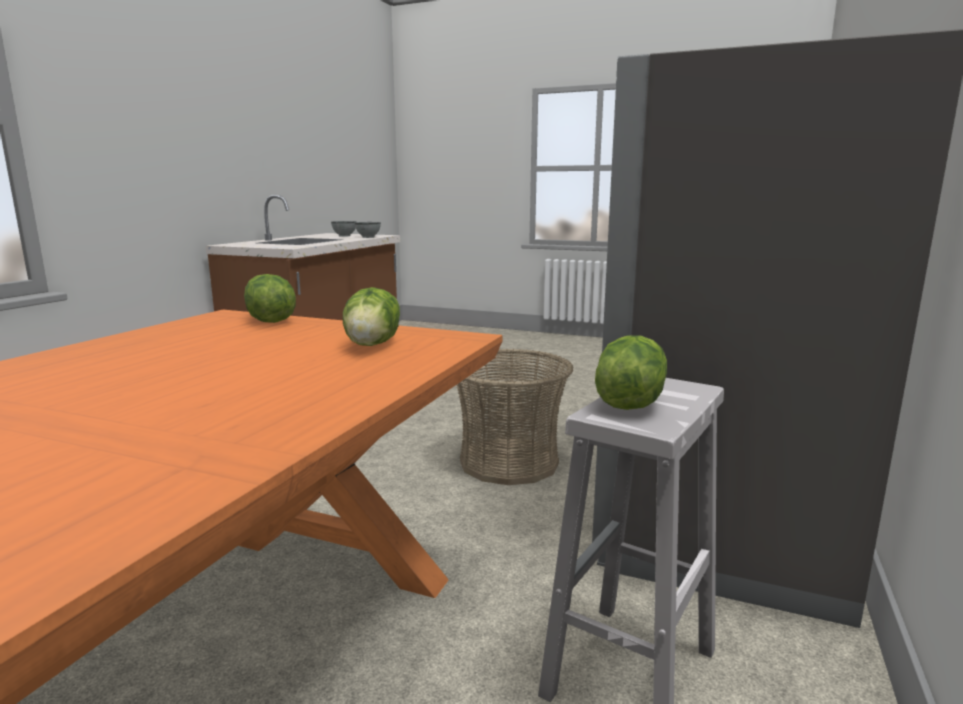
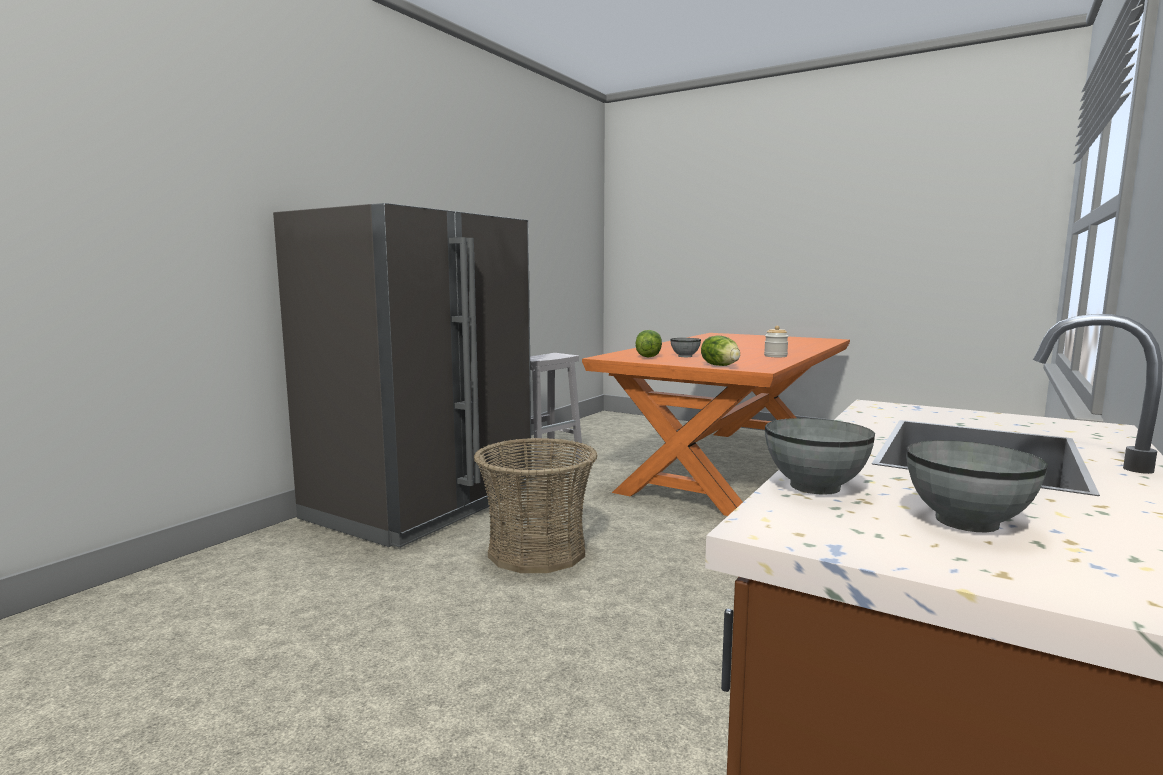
camera: 170 degrees left, 5 degrees down
lettuce [595,335,667,410] -> none
none -> grey bowl [670,338,701,357]
none -> jar [764,326,789,357]

